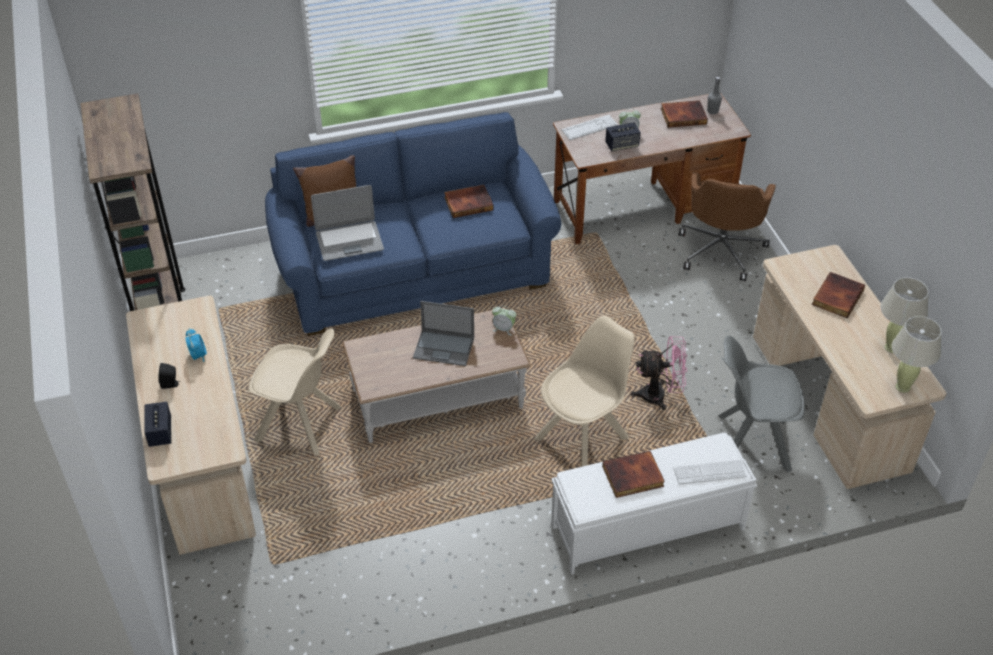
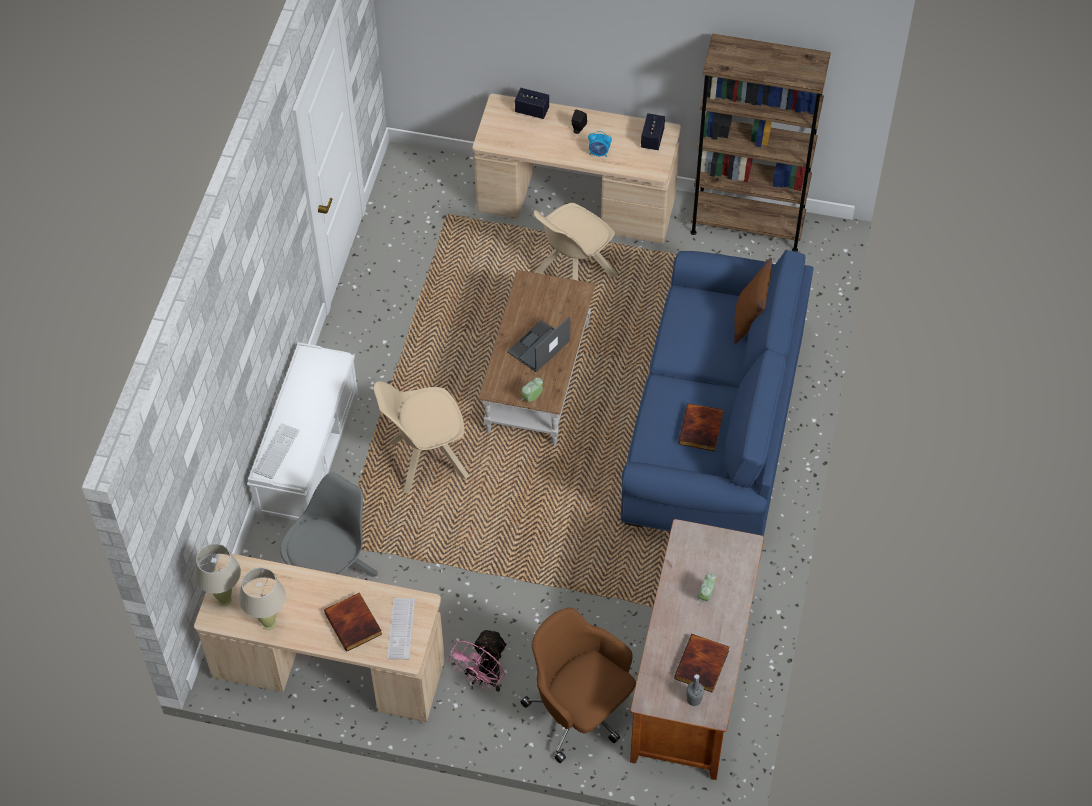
camera: 120 degrees right, 10 degrees up
laptop [311,185,384,261] -> none
beige chair [535,316,634,467] -> beige chair turned 90 degrees clockwise [373,381,469,494]
keyboard [561,115,618,140] -> keyboard moved to [387,598,415,659]
book [602,451,665,498] -> none
speaker [605,122,641,152] -> speaker moved to [641,113,665,150]
pink fan [631,336,687,410] -> pink fan moved to [447,630,507,692]

